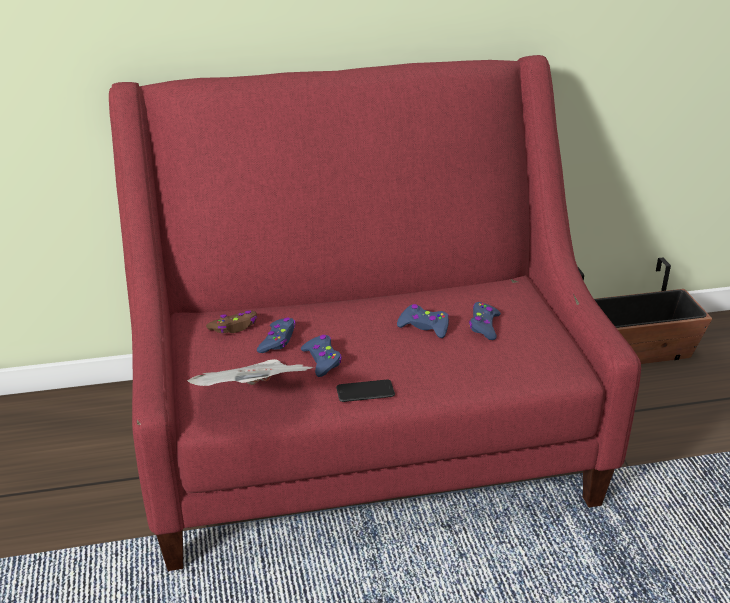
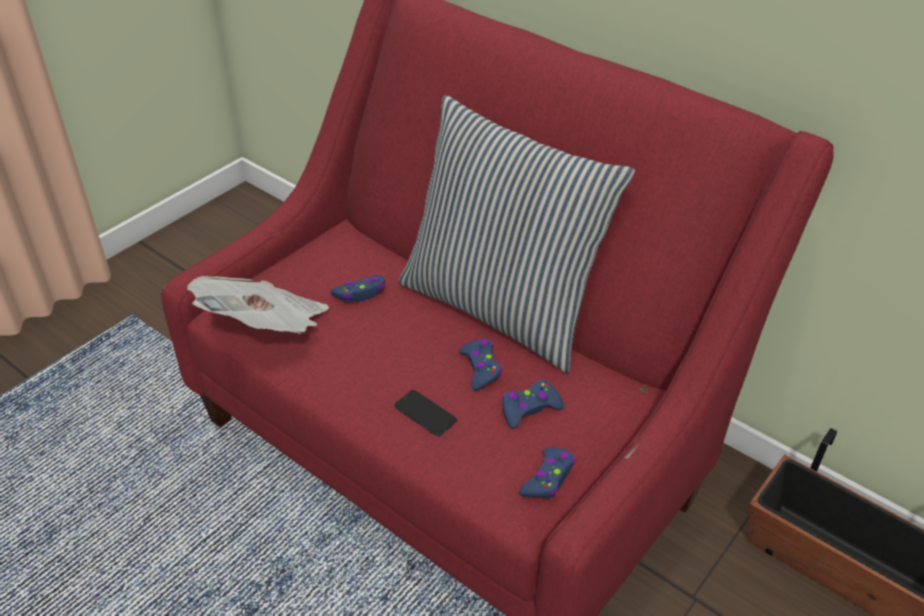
camera: 50 degrees right, 10 degrees up
brown game controller [206,310,257,333] -> none
blue game controller [301,335,342,377] -> blue game controller moved to [519,447,575,498]
phone [336,379,395,402] -> phone moved to [394,390,457,436]
none -> pillow [399,95,635,373]

